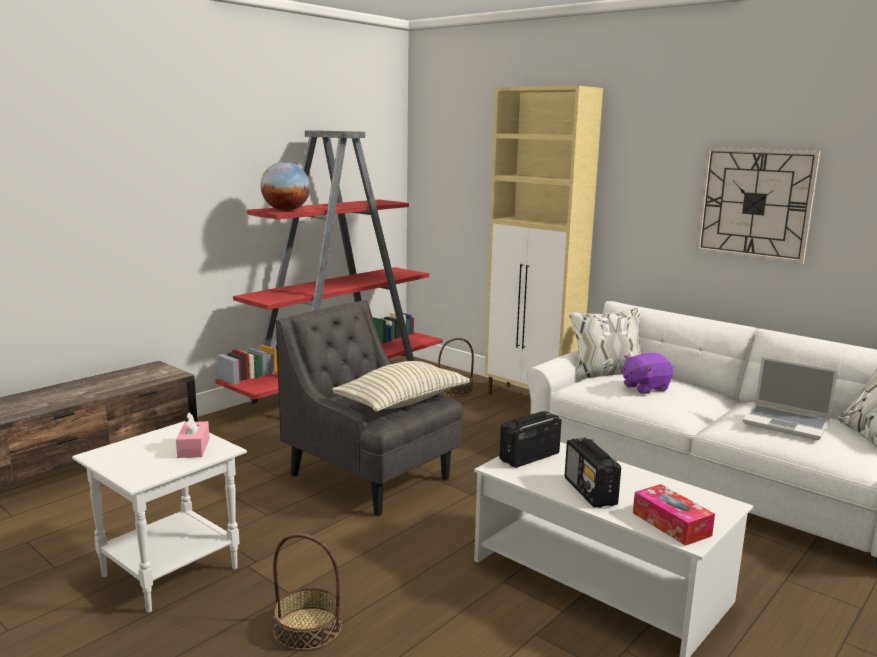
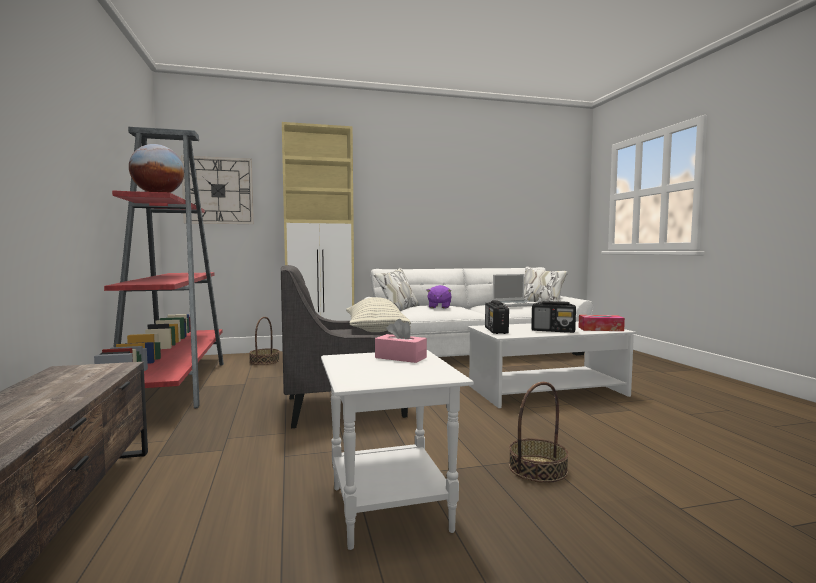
camera: 55 degrees left, 10 degrees down
wall clock [696,147,821,264] -> wall clock moved to [181,156,254,224]

